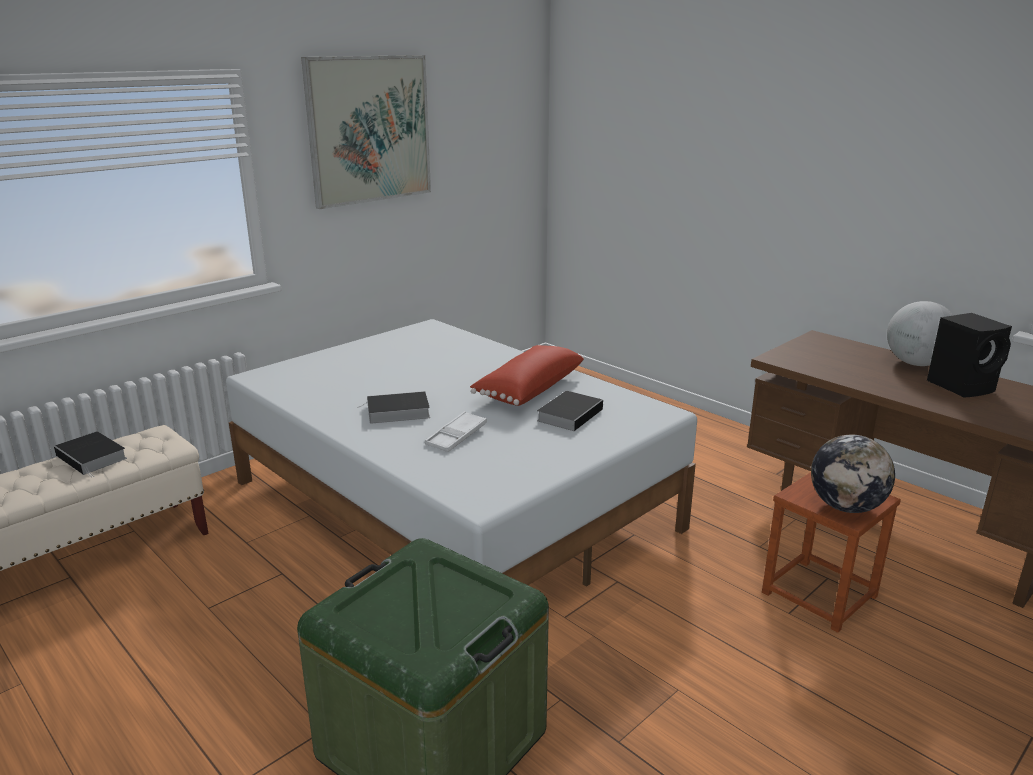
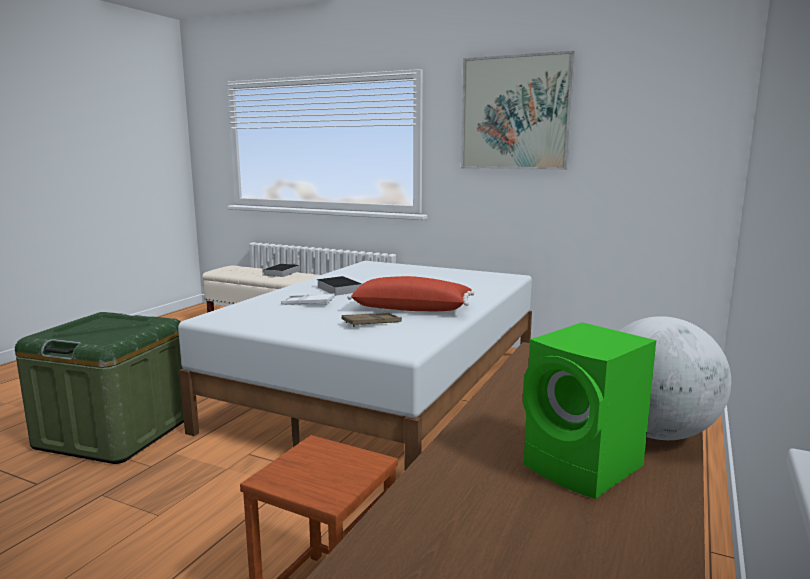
camera: 70 degrees right, 10 degrees down
book [537,391,604,431] -> brown tray [342,313,402,327]
globe [811,435,895,513] -> none
black speaker [927,313,1012,398] -> green speaker [523,322,656,499]

